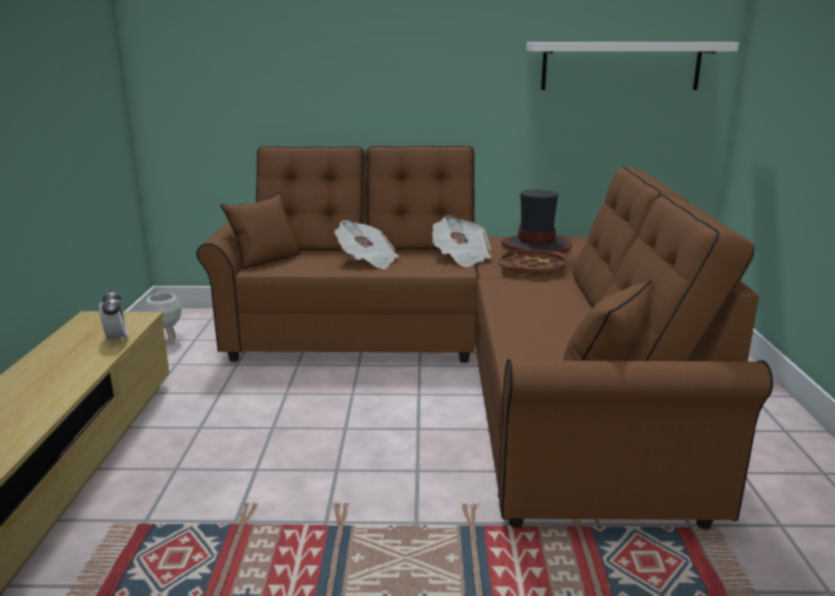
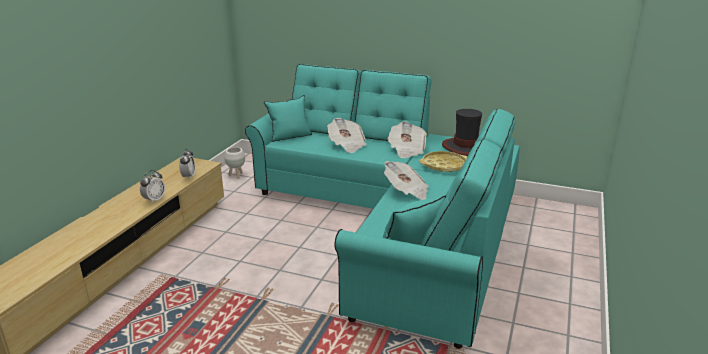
camera: 20 degrees right, 5 degrees up
brown sofa [196,145,773,529] -> turquoise sofa [245,64,520,349]
brown tray [499,250,566,276] -> yellow tray [419,151,467,172]
white shelf [526,42,739,90] -> none
none -> alarm clock [140,170,165,203]
none -> newspaper [384,161,429,200]

